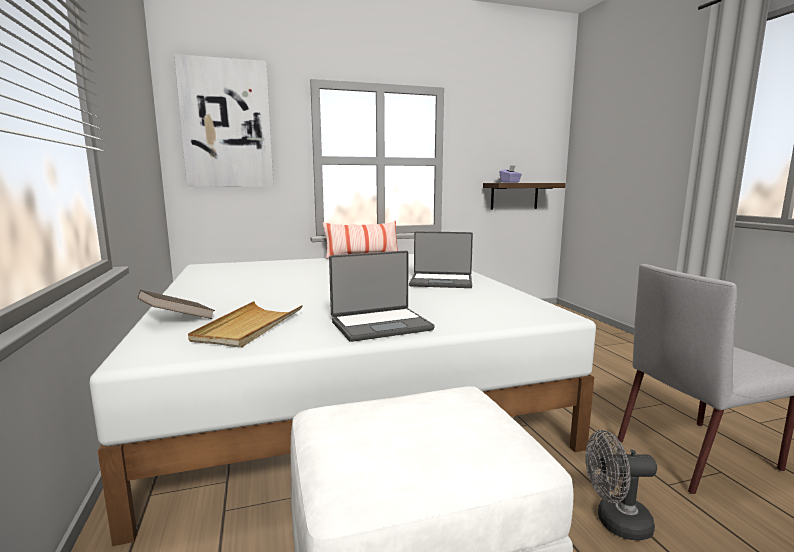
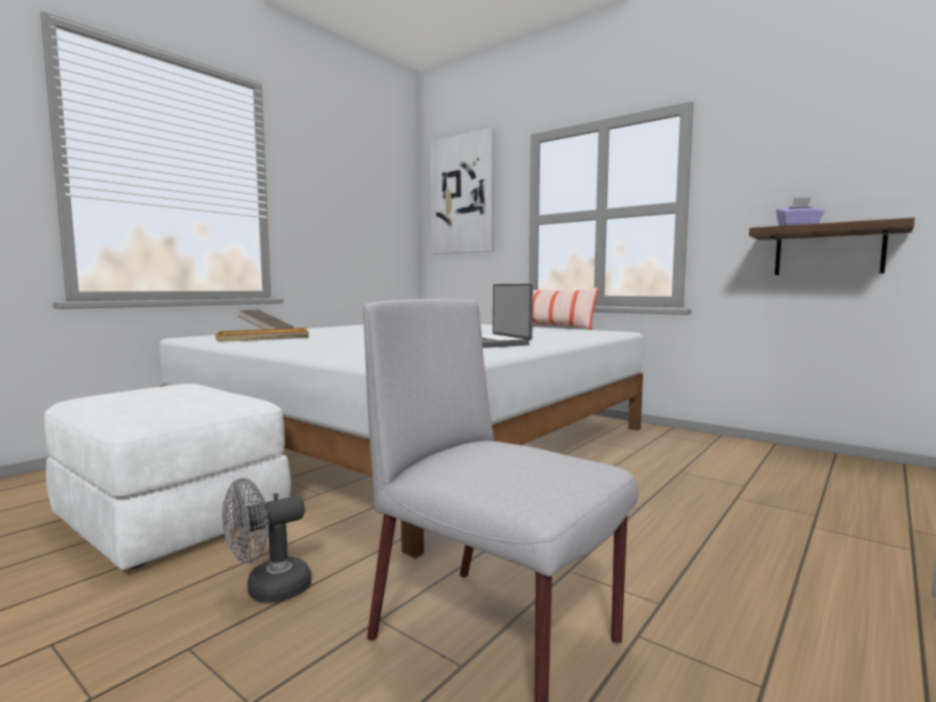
camera: 55 degrees right, 5 degrees down
laptop [329,251,435,342] -> none
grey fan [585,430,657,541] -> grey fan turned 90 degrees counterclockwise [222,478,311,602]

